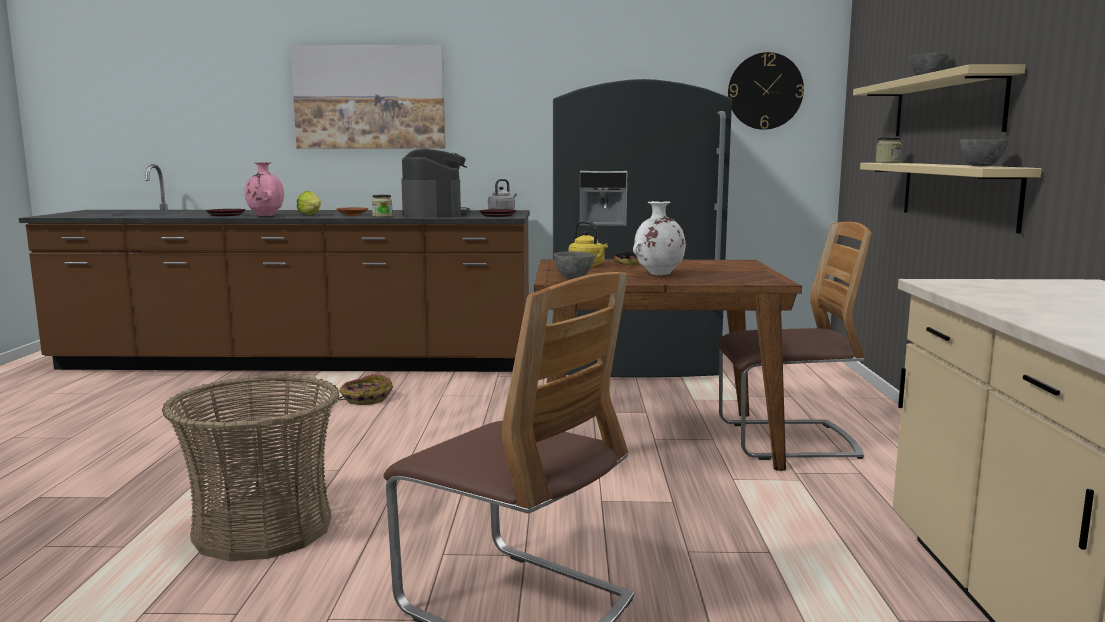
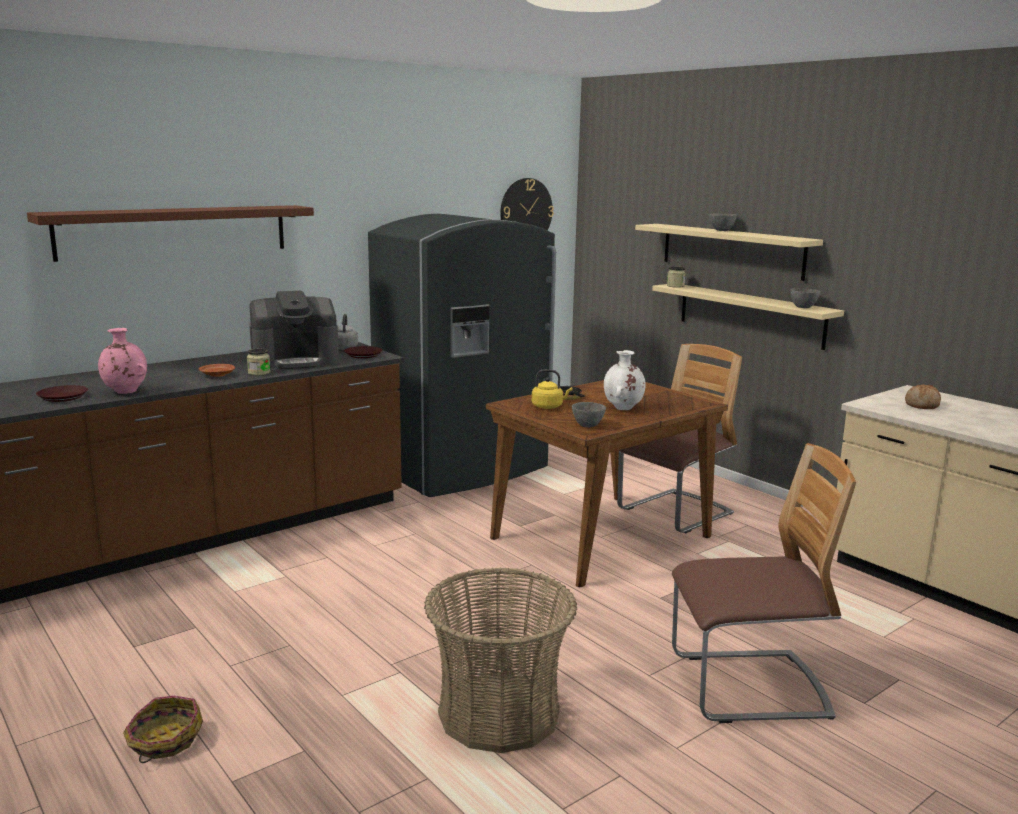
camera: 40 degrees left, 5 degrees up
picture [290,45,445,148] -> brown shelf [27,205,314,262]
lettuce [297,191,321,215] -> none
basket [338,374,393,405] -> basket moved to [123,696,203,763]
coffee machine [401,149,470,218] -> coffee machine turned 120 degrees clockwise [249,291,339,369]
none -> bread [905,384,941,409]

